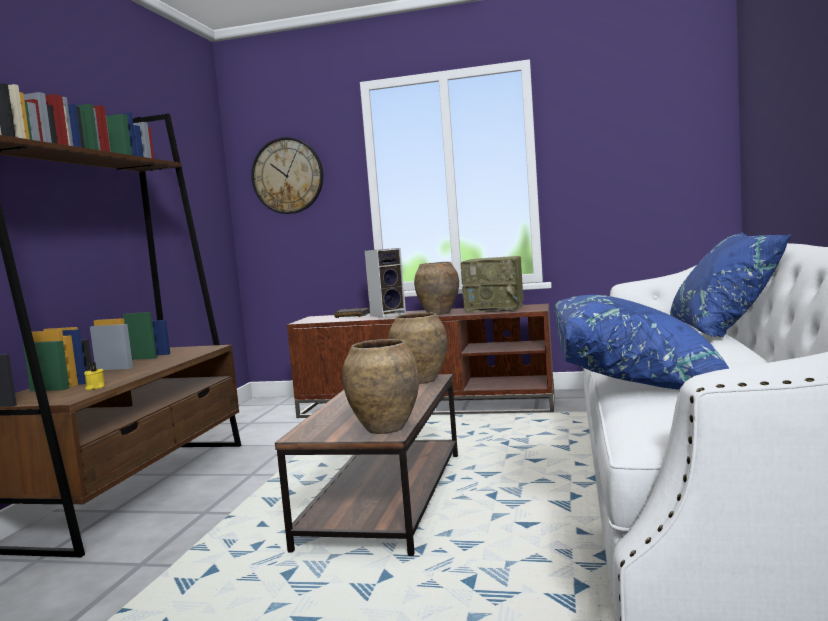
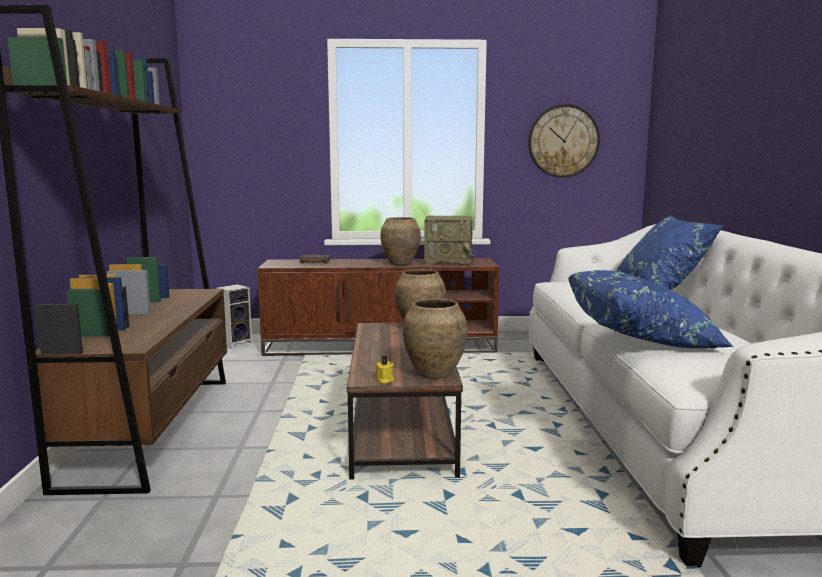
camera: 15 degrees left, 5 degrees up
yellow candle [84,362,105,390] -> yellow candle moved to [375,356,394,384]
wall clock [251,137,323,214] -> wall clock moved to [528,104,600,178]
speaker [365,248,406,318] -> speaker moved to [216,284,252,349]

